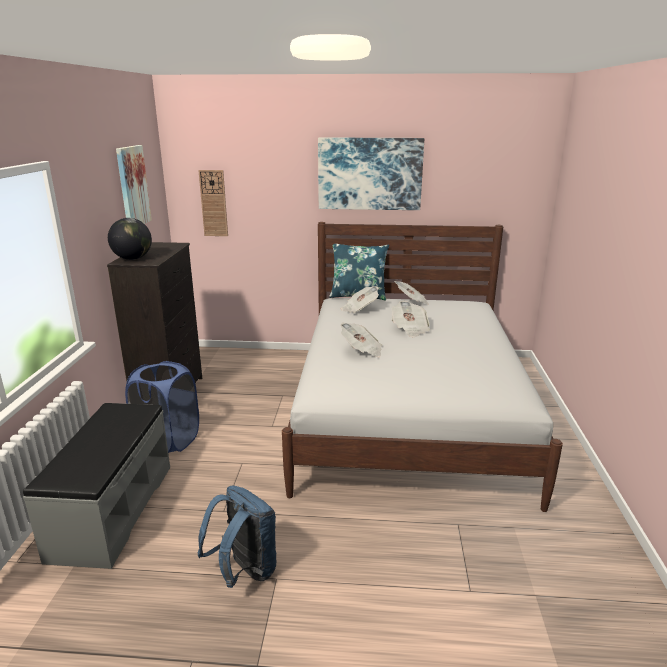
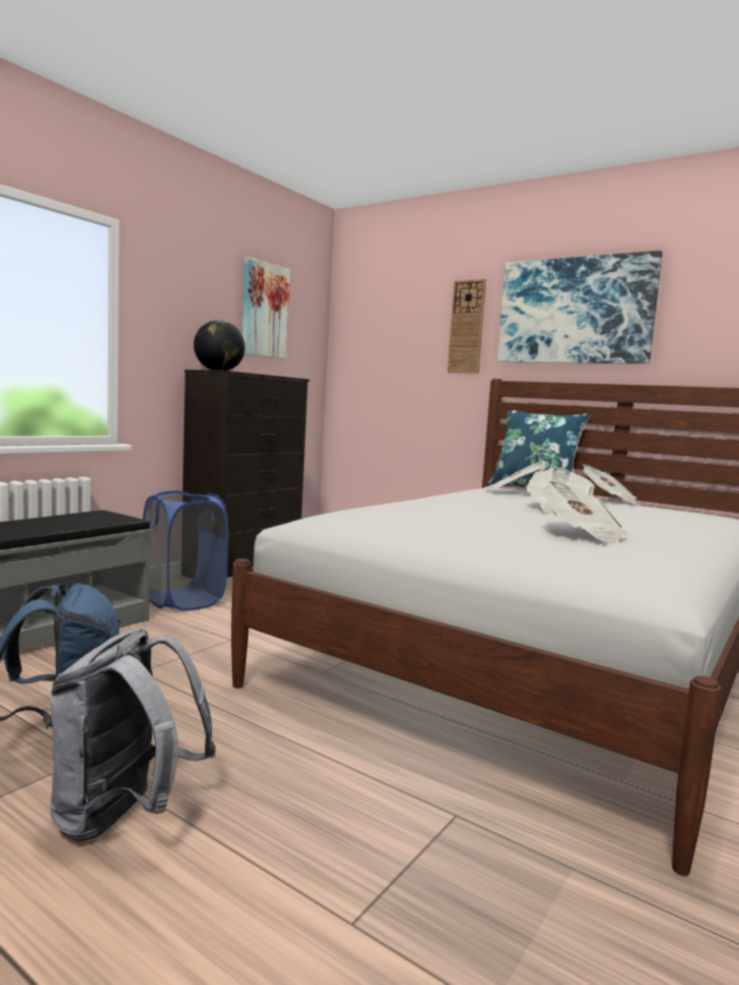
camera: 30 degrees right, 15 degrees down
wall clock [198,170,228,236] -> wall clock moved to [447,279,486,374]
newspaper [341,323,382,357] -> newspaper moved to [541,480,628,545]
none -> grey backpack [50,628,216,841]

